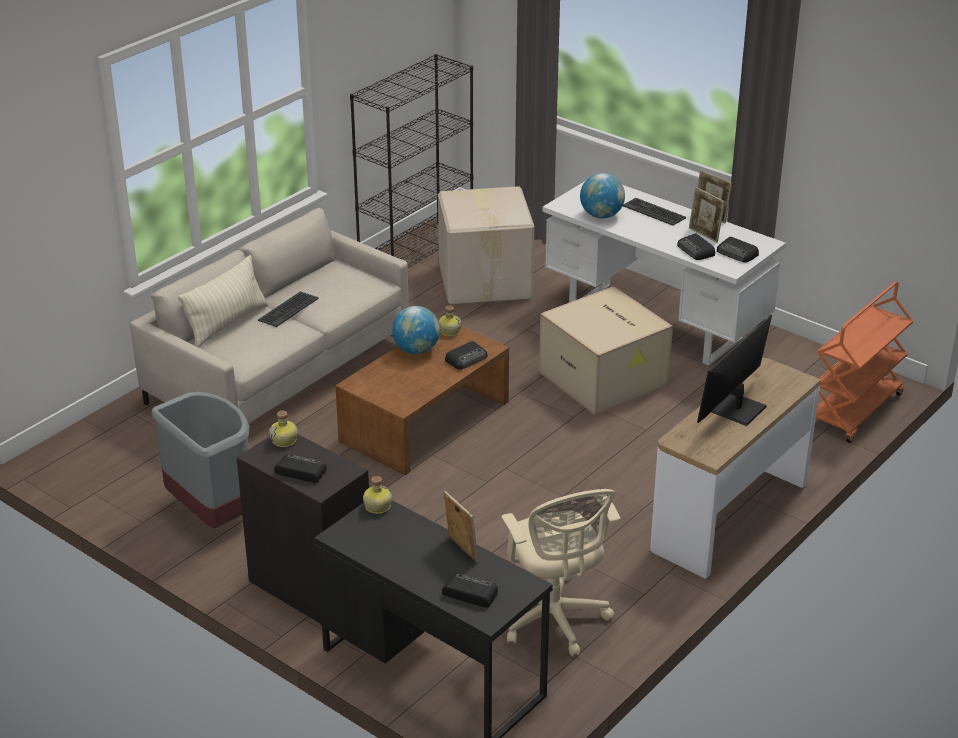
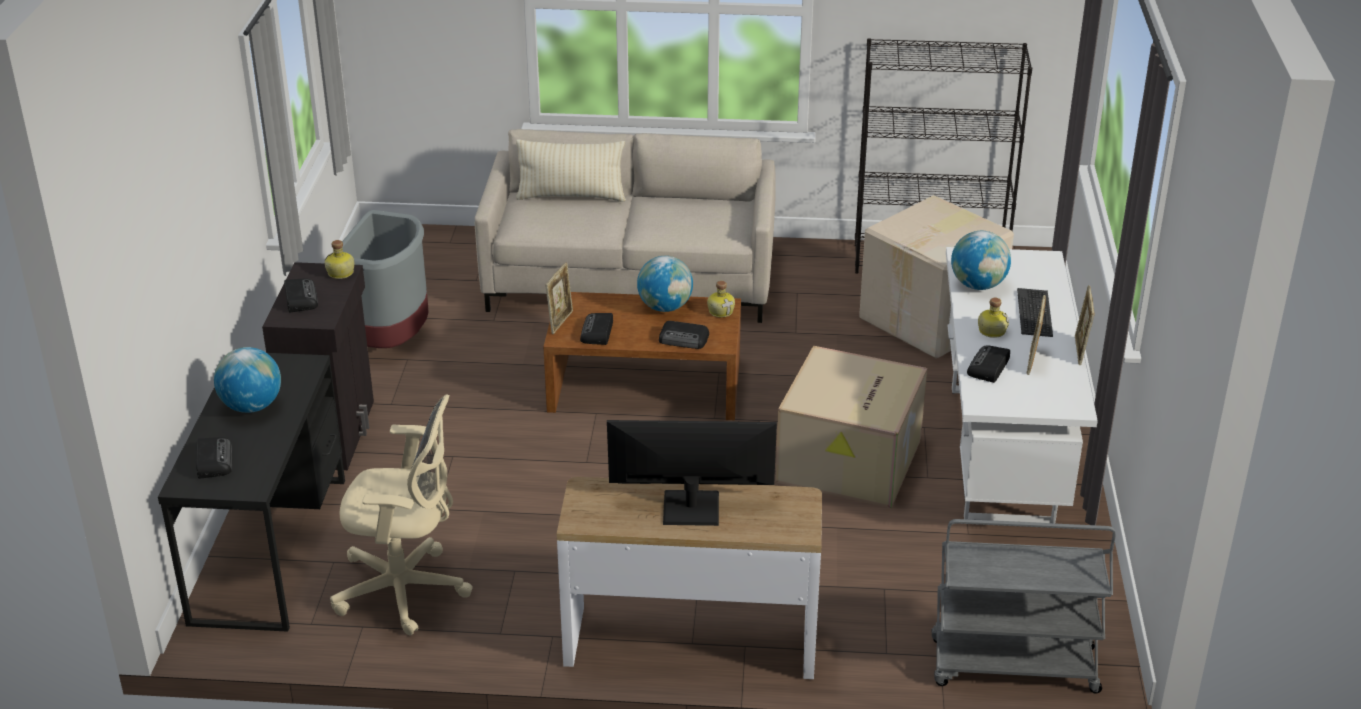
camera: 55 degrees right, 0 degrees up
keyboard [258,291,319,327] -> none
bottle [363,476,392,514] -> bottle moved to [978,298,1009,338]
picture frame [443,491,478,563] -> picture frame moved to [545,262,573,334]
beige office chair [502,489,620,656] -> beige office chair turned 120 degrees counterclockwise [330,394,473,636]
radio [717,237,759,263] -> radio moved to [580,313,613,345]
orange cart [816,281,913,443] -> grey cart [931,519,1116,693]
none -> globe [214,347,281,413]

